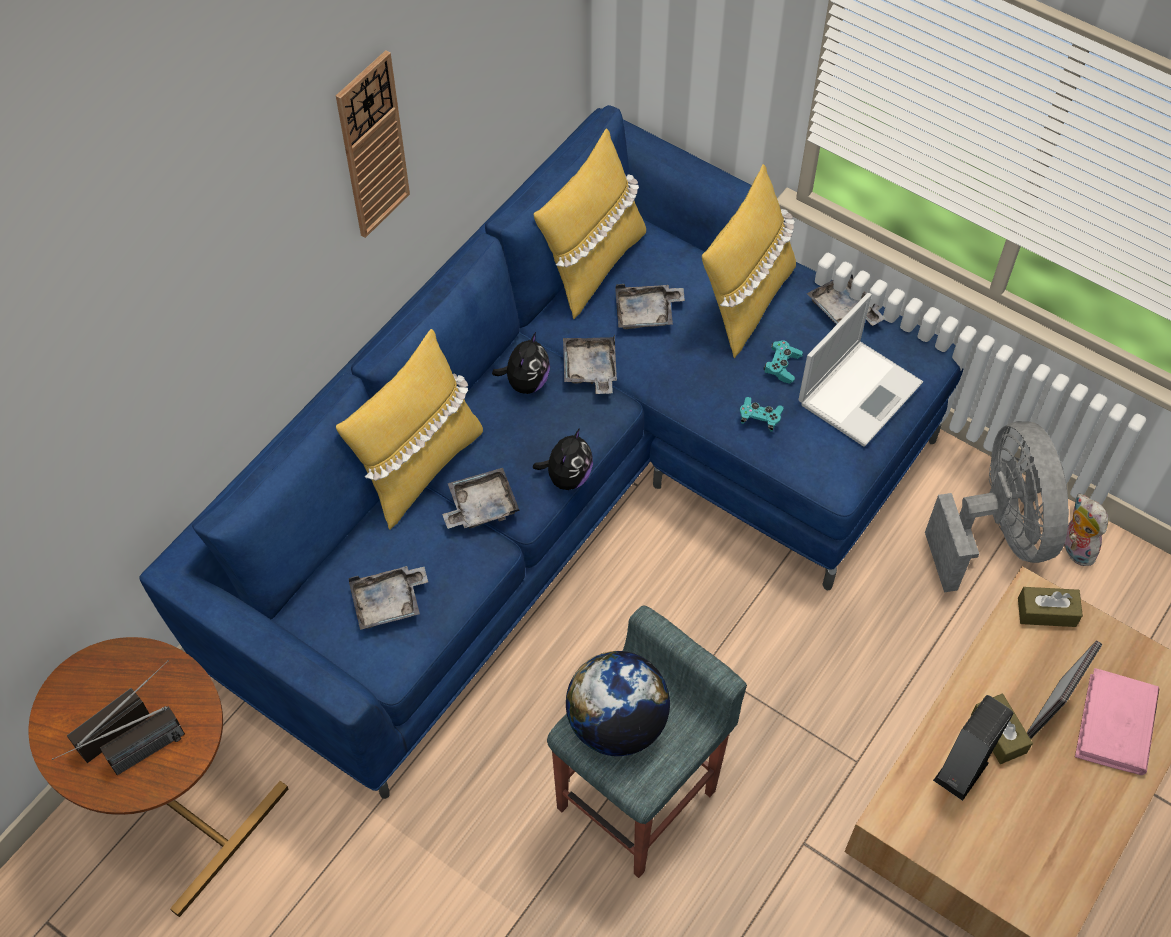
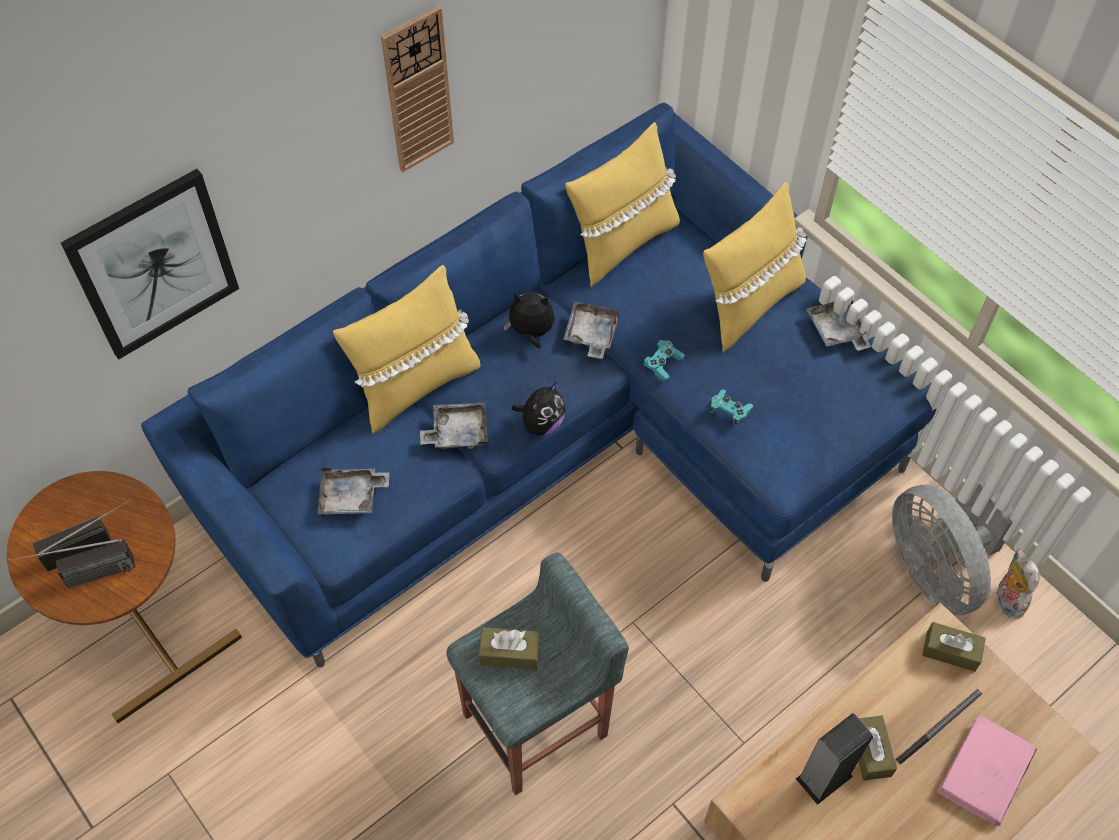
camera: 15 degrees right, 0 degrees up
plush toy [492,332,550,394] -> plush toy turned 120 degrees counterclockwise [503,292,555,348]
globe [566,651,670,756] -> brown tissue box [479,627,540,669]
grey tray [615,284,685,329] -> none
turquoise game controller [764,340,803,384] -> turquoise game controller moved to [643,340,685,381]
laptop [798,293,923,447] -> none
grey fan [925,421,1069,592] -> grey fan turned 150 degrees clockwise [892,471,1013,616]
none -> picture [61,169,239,359]

